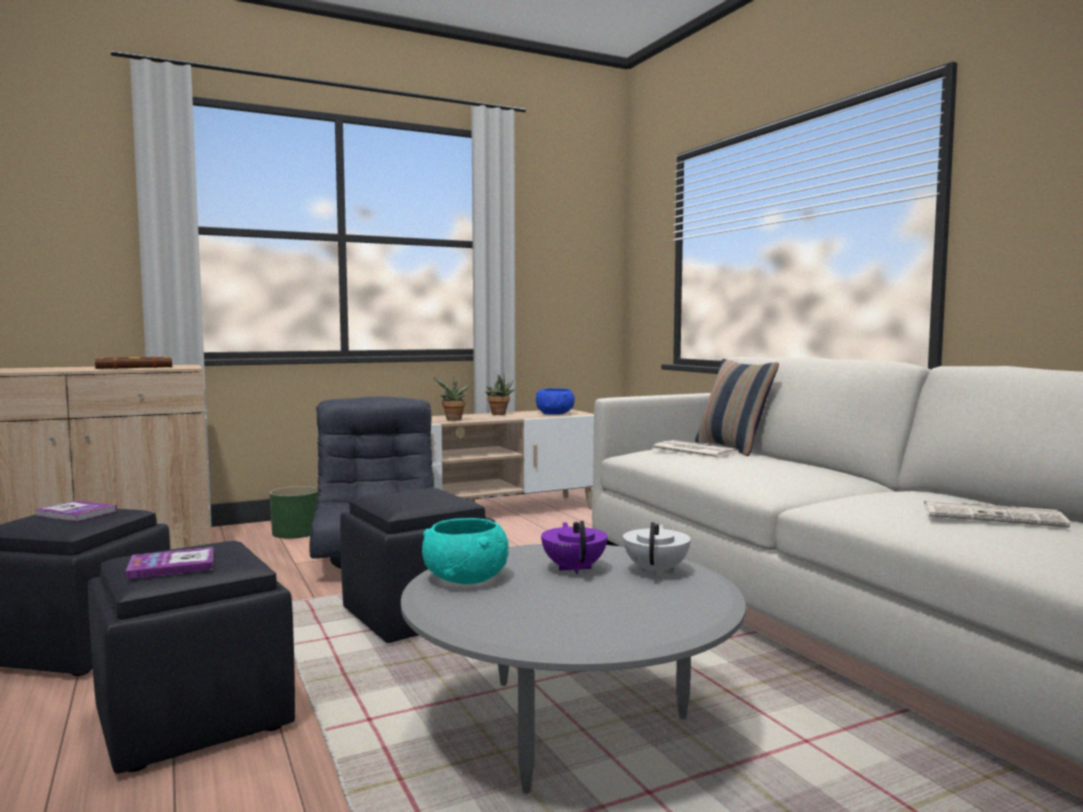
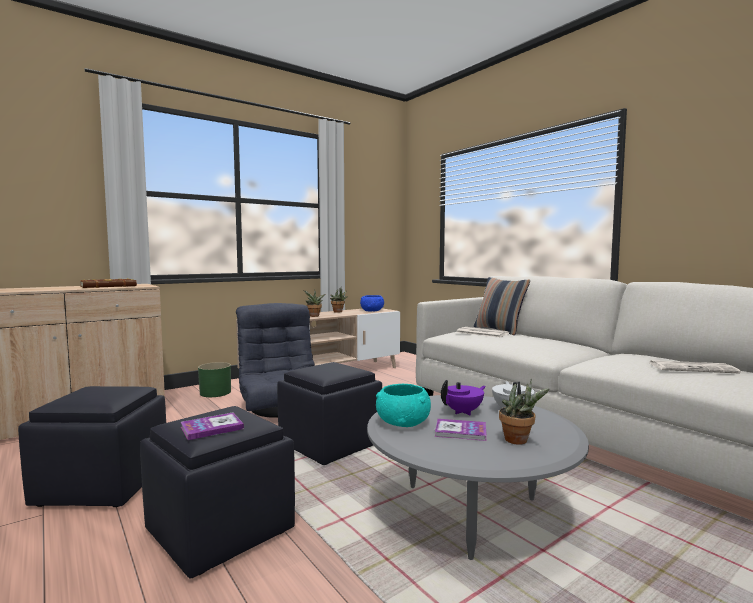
camera: 10 degrees left, 0 degrees up
book [35,500,117,521] -> book moved to [435,419,487,441]
purple teapot [541,521,607,574] -> purple teapot turned 75 degrees clockwise [441,380,486,415]
none -> potted plant [499,379,549,445]

